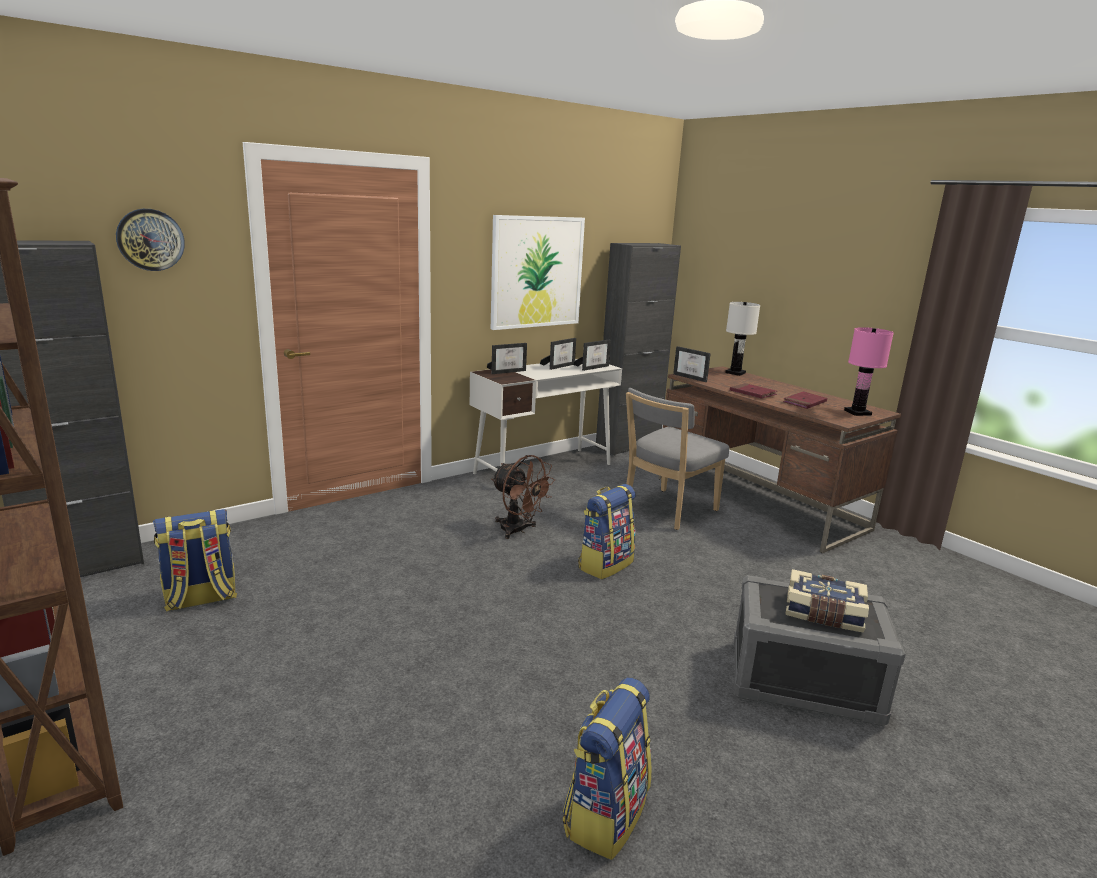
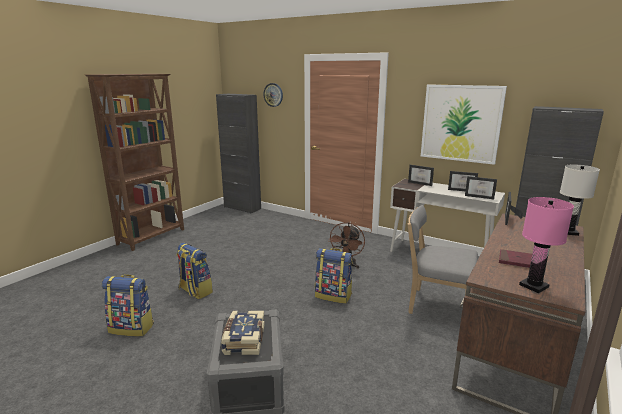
camera: 70 degrees right, 0 degrees up
backpack [153,509,237,612] -> backpack moved to [177,242,213,299]
red book [730,383,777,398] -> none

